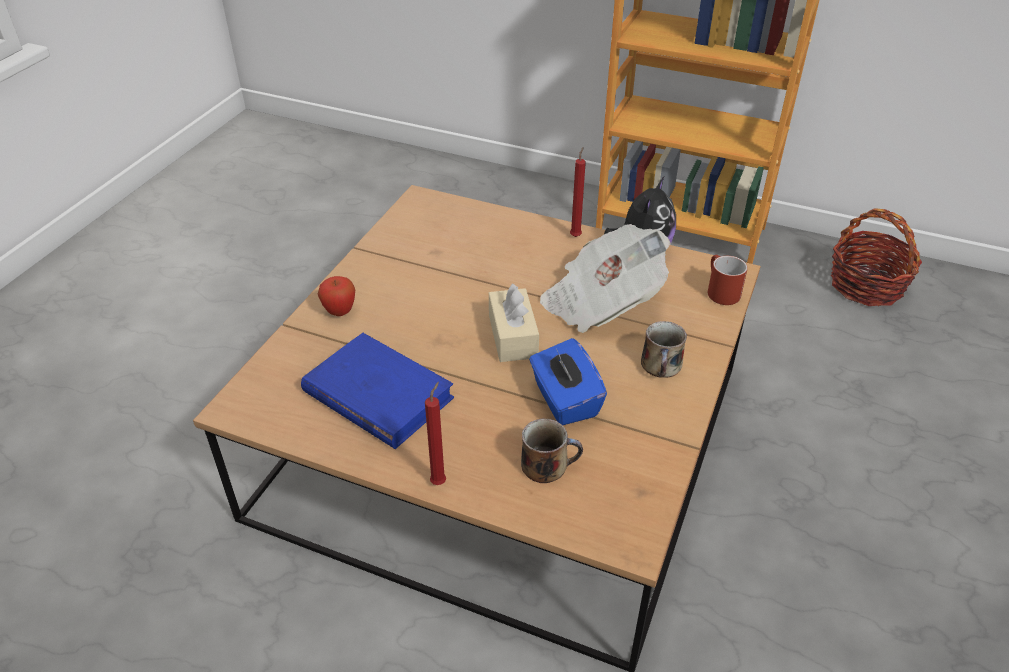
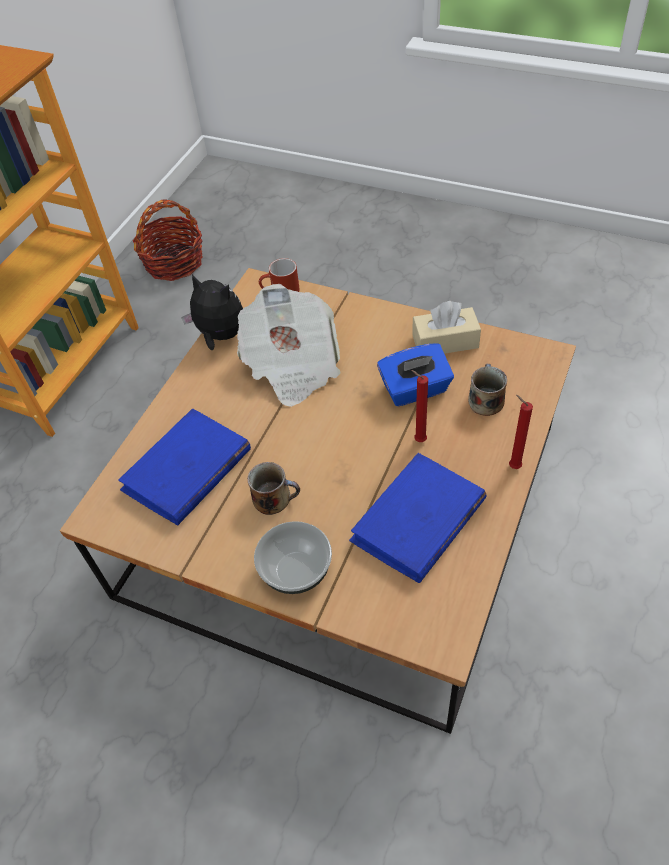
camera: 85 degrees left, 10 degrees up
apple [318,276,355,316] -> bowl [254,521,332,594]
beige tissue box [489,284,539,362] -> beige tissue box moved to [412,301,481,354]
red candle [570,147,586,237] -> red candle moved to [411,370,428,442]
mug [641,321,687,378] -> mug moved to [247,462,300,515]
none -> blue book [118,408,251,526]

